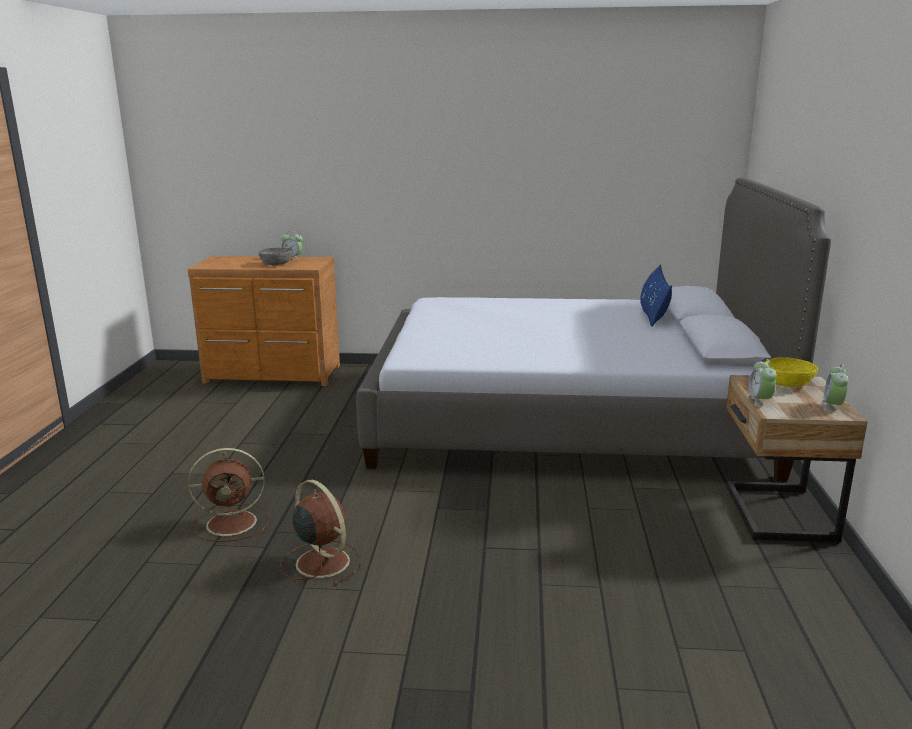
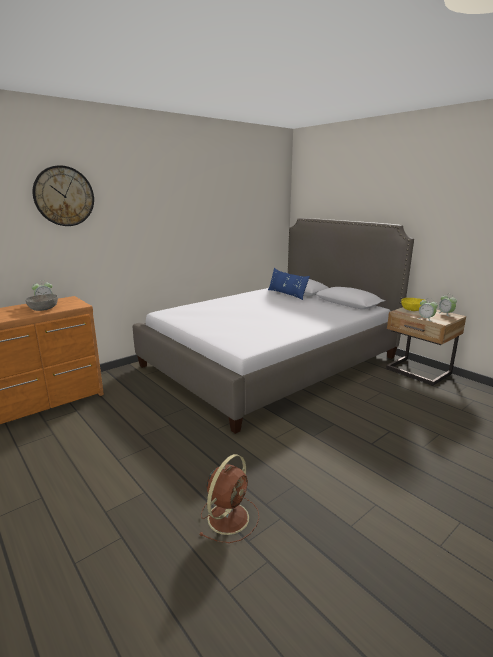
camera: 45 degrees left, 0 degrees up
brown fan [280,480,362,586] -> none
none -> wall clock [33,165,94,226]

